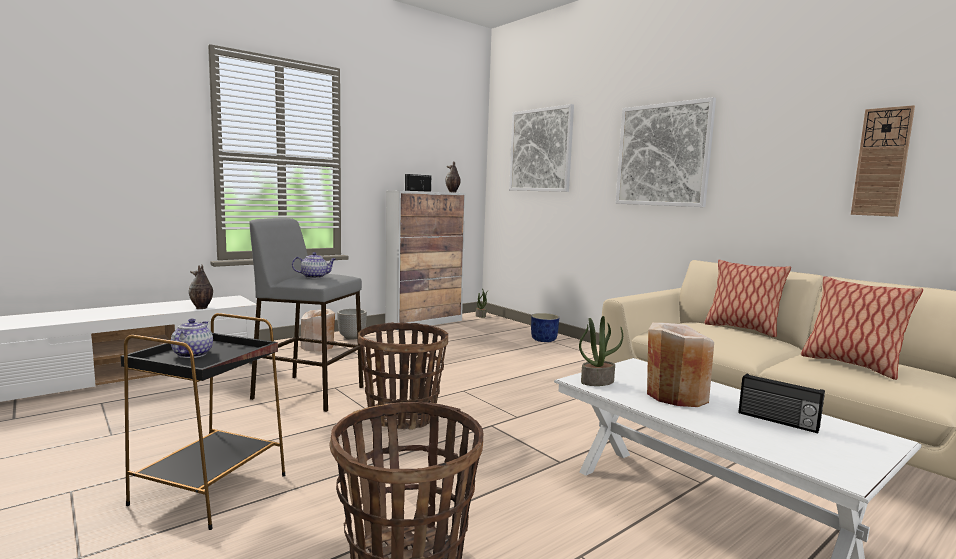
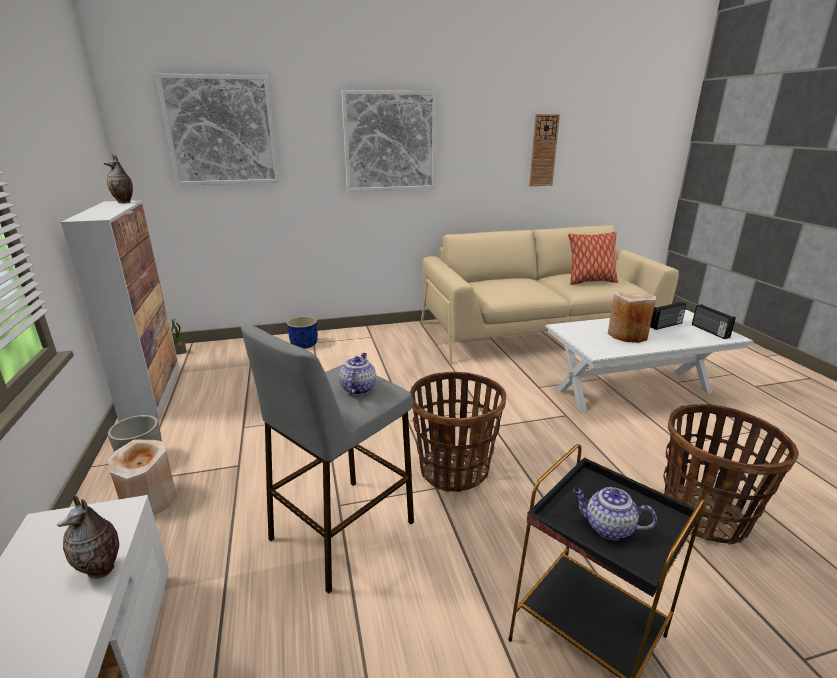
camera: 65 degrees left, 15 degrees up
radio [405,174,431,192] -> radio moved to [692,304,736,339]
potted plant [579,316,623,386] -> none
pillow [704,260,791,337] -> none

